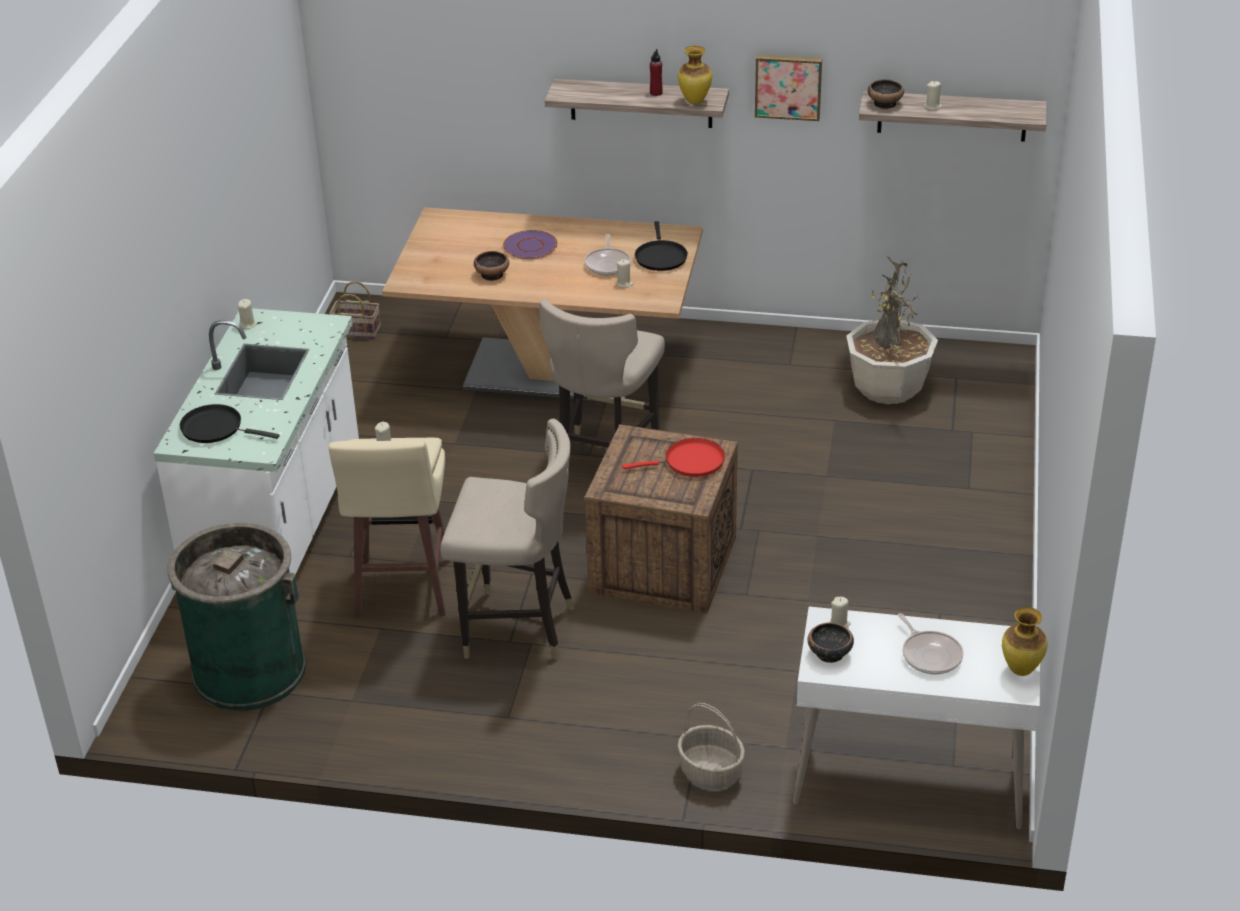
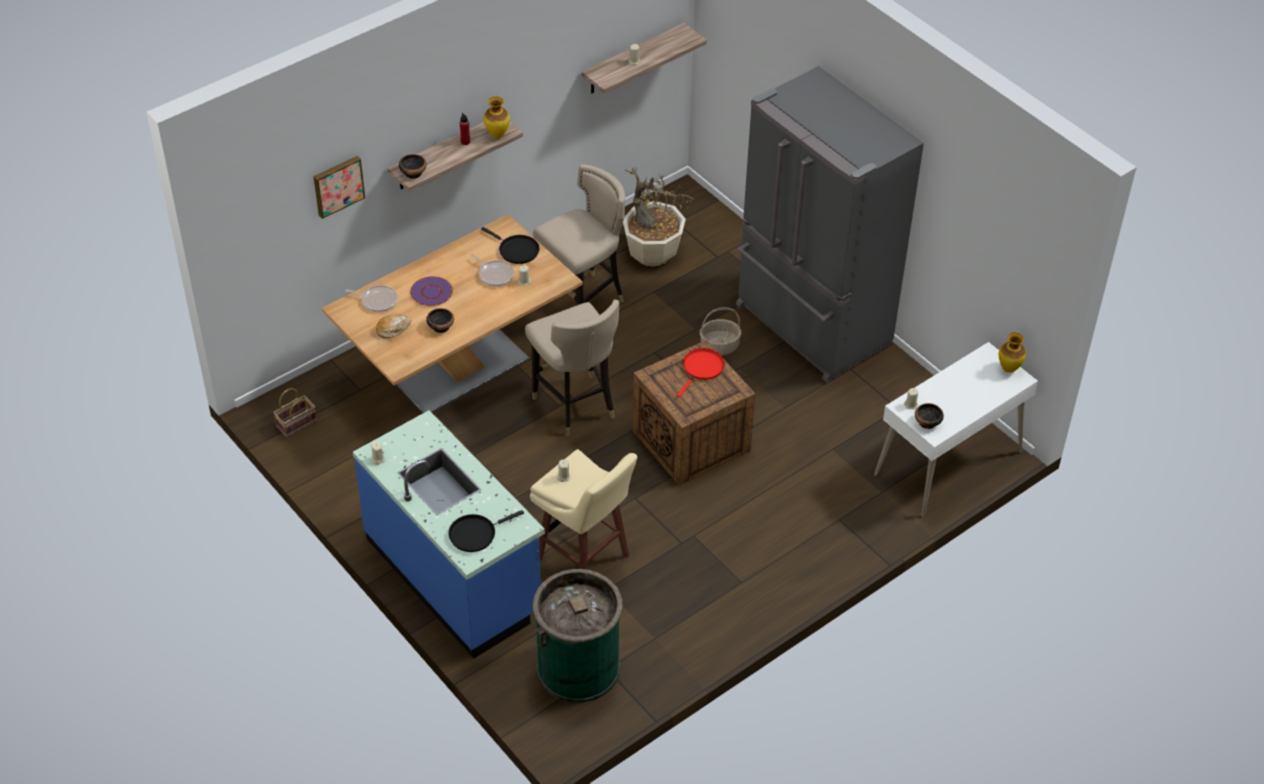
camera: 50 degrees left, 10 degrees up
white counter [154,308,359,575] -> blue counter [353,410,545,659]
beige stool [440,418,574,661] -> beige stool moved to [533,164,625,305]
basket [678,703,745,789] -> basket moved to [700,307,741,355]
picture [755,55,822,121] -> picture moved to [313,156,365,219]
bowl [868,79,904,109] -> bowl moved to [399,154,427,179]
frying pan [898,613,963,675] -> frying pan moved to [345,285,398,312]
none -> bread [376,314,411,338]
none -> grey fridge [736,66,924,383]

